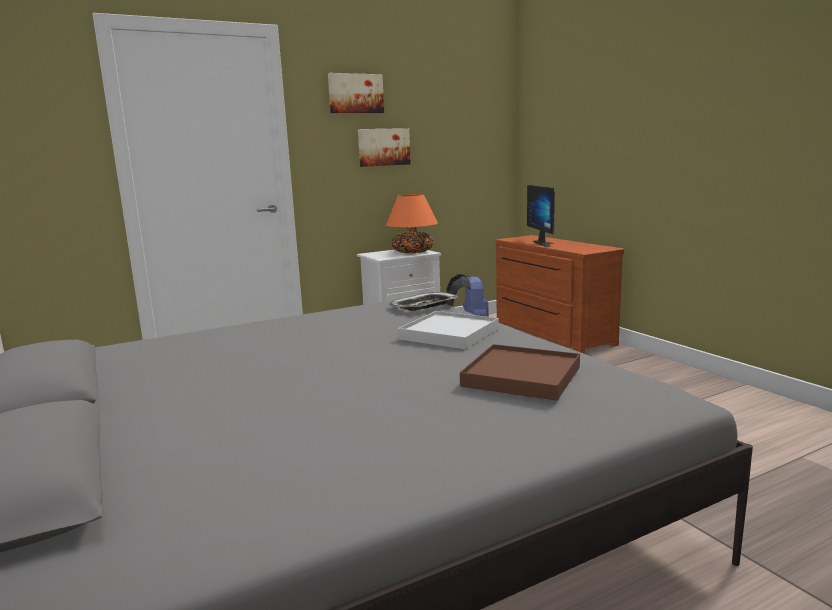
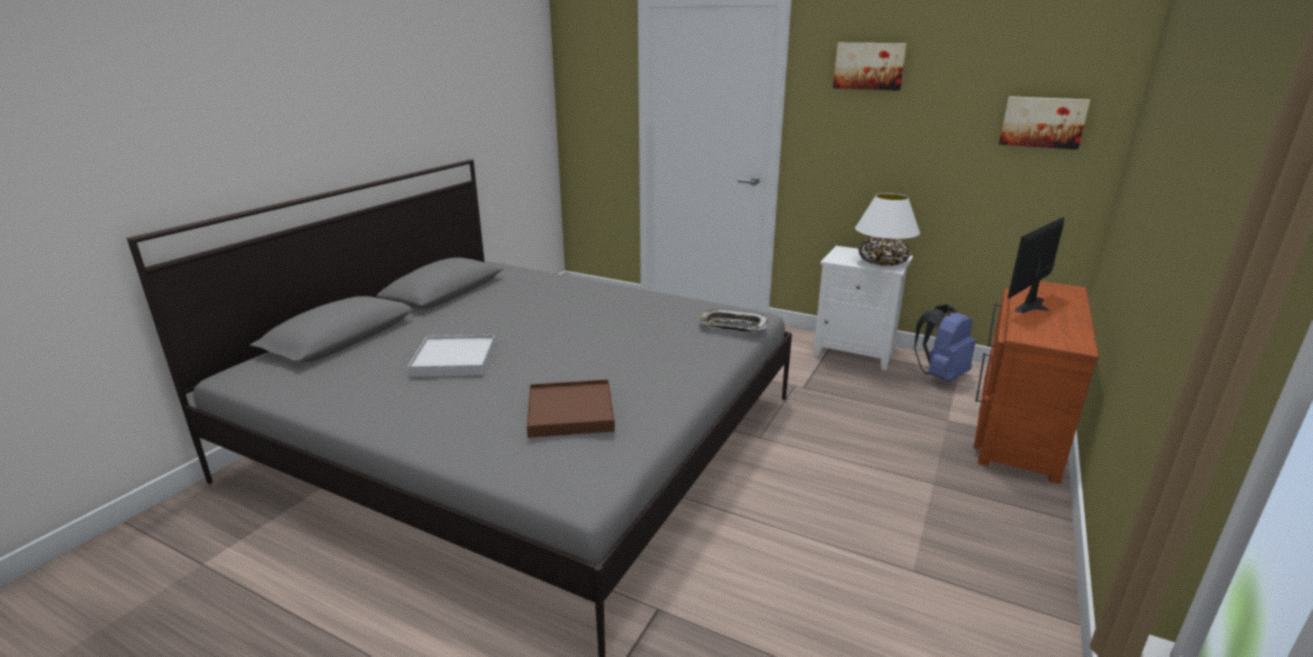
camera: 55 degrees right, 10 degrees up
picture [358,128,411,167] -> picture moved to [999,96,1090,150]
orange table lamp [386,194,438,253] -> white table lamp [855,193,920,266]
white tray [398,311,499,349] -> white tray moved to [407,335,496,377]

